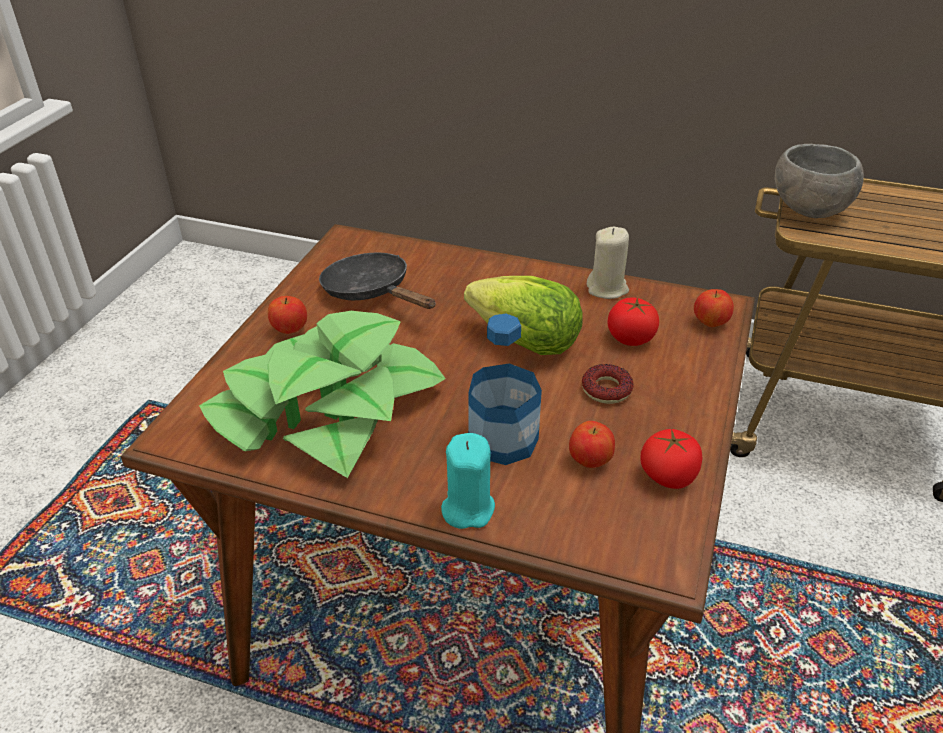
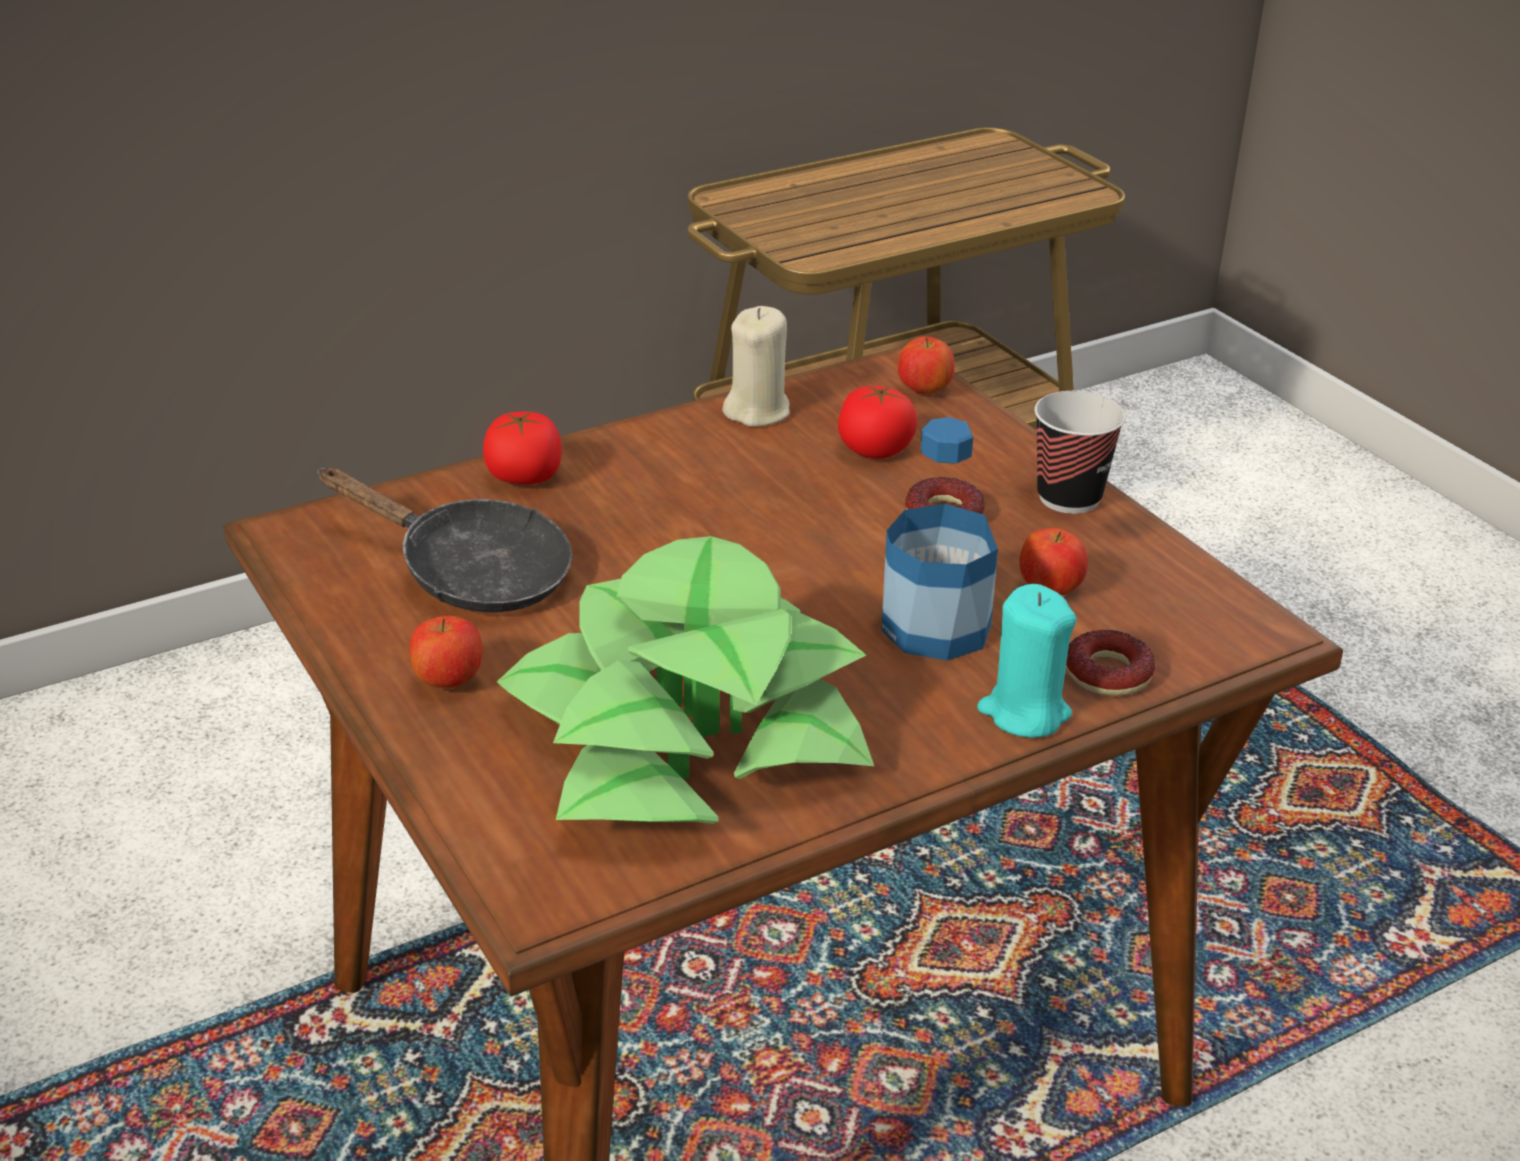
camera: 50 degrees left, 5 degrees down
black frying pan [319,252,436,309] -> black frying pan turned 150 degrees counterclockwise [318,467,572,612]
lettuce [464,276,583,355] -> none
tomato [641,429,703,489] -> tomato moved to [483,411,562,485]
grey bowl [775,144,864,218] -> none
none -> cup [1035,391,1125,514]
none -> donut [1066,630,1155,696]

